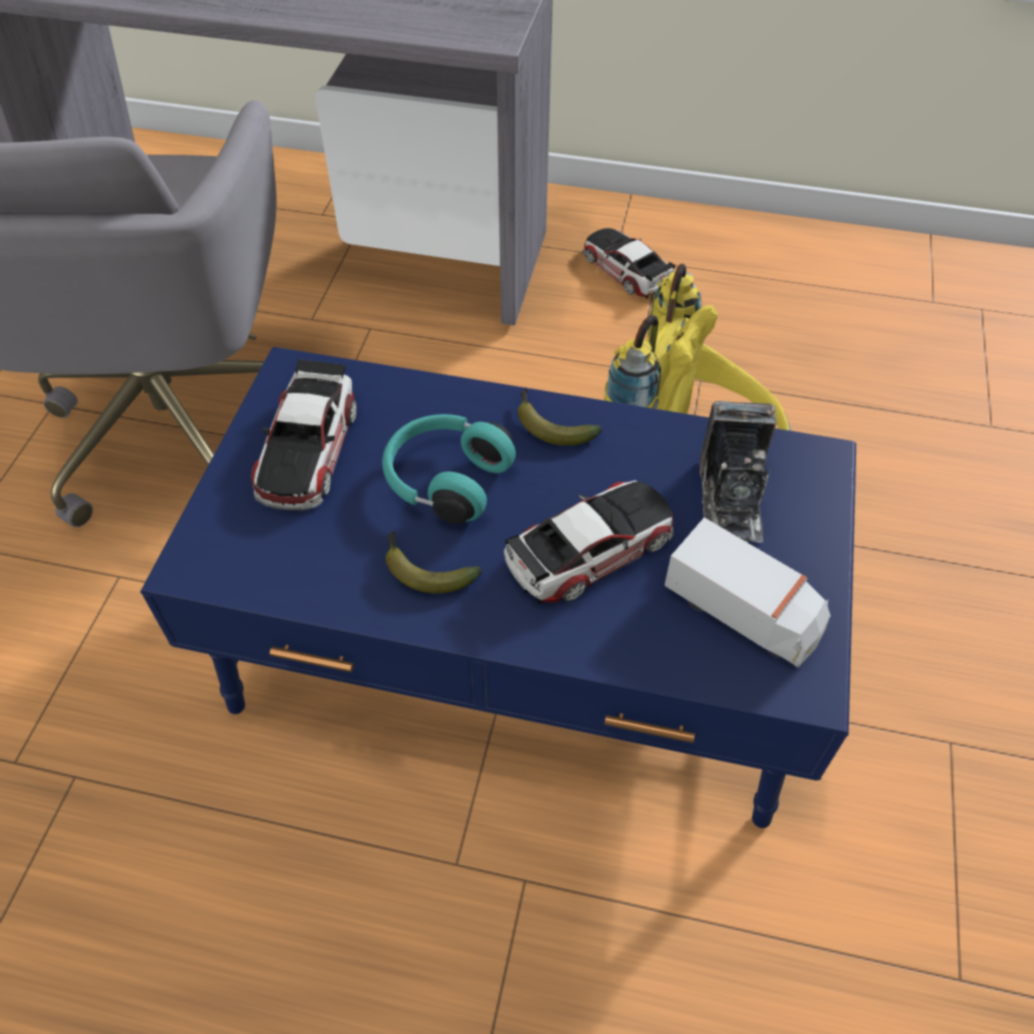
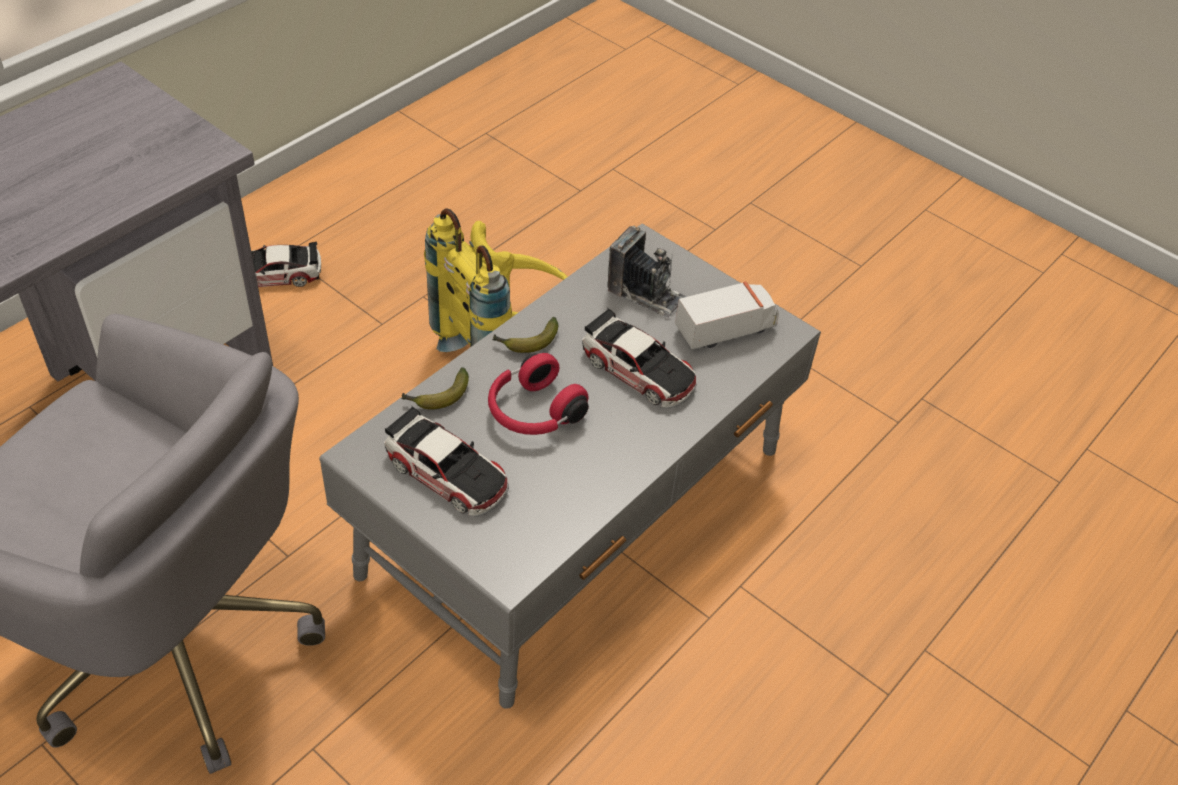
camera: 65 degrees left, 5 degrees down
blue coffee table [140,347,856,828] -> grey coffee table [319,223,821,709]
turquoise headphones [382,414,516,524] -> red headphones [488,353,589,435]
banana [385,530,482,593] -> banana moved to [401,367,469,409]
toy car [504,480,674,604] -> toy car turned 135 degrees clockwise [582,308,697,409]

